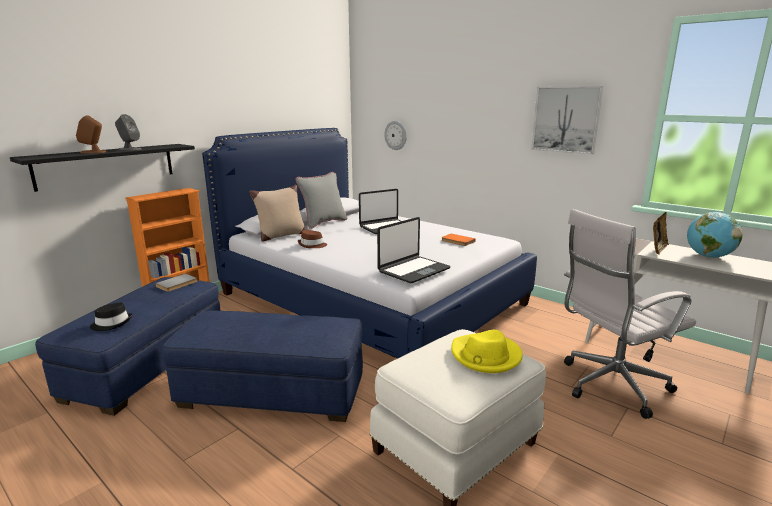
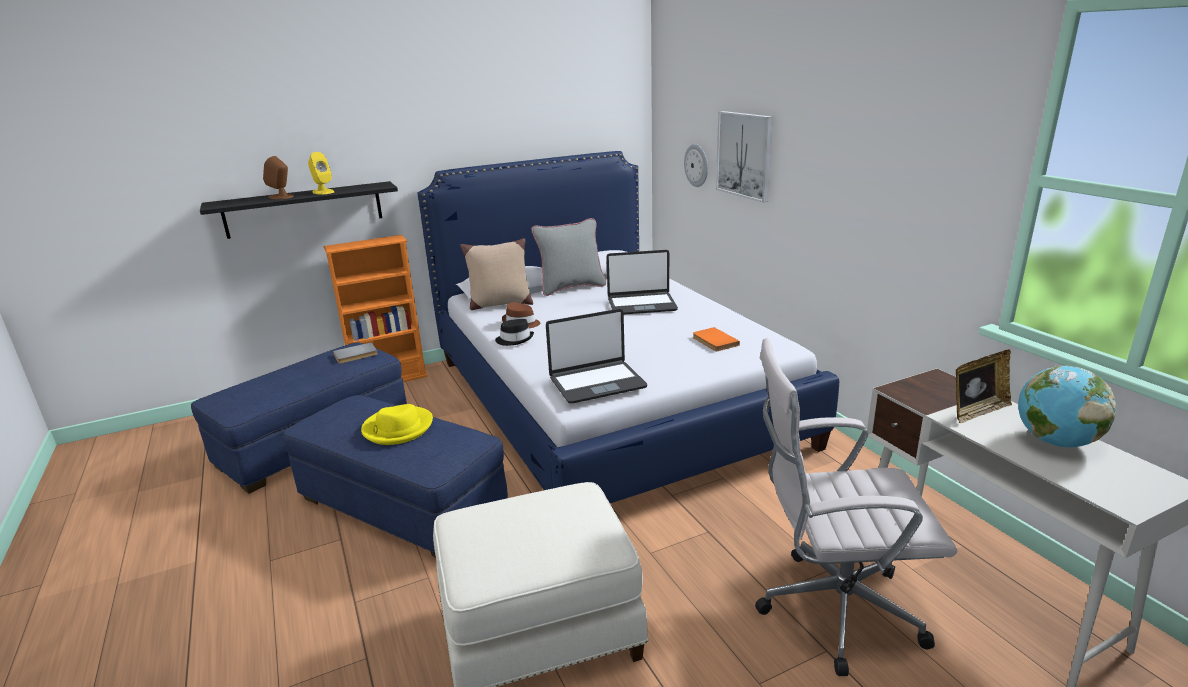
camera: 25 degrees right, 5 degrees up
black hat [90,302,132,331] -> black hat moved to [495,319,534,346]
grey speaker [115,114,141,150] -> yellow speaker [308,152,334,195]
yellow hat [451,330,523,373] -> yellow hat moved to [361,404,433,445]
picture [531,86,603,154] -> picture moved to [716,111,773,203]

